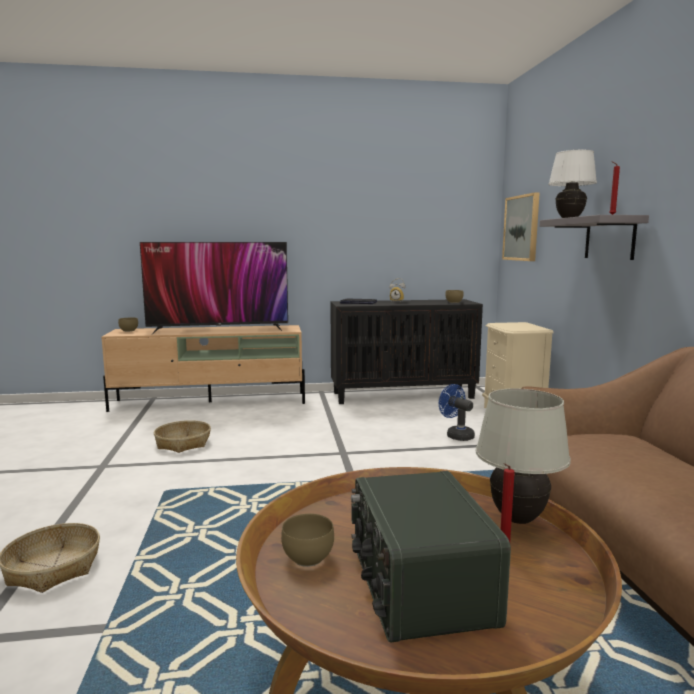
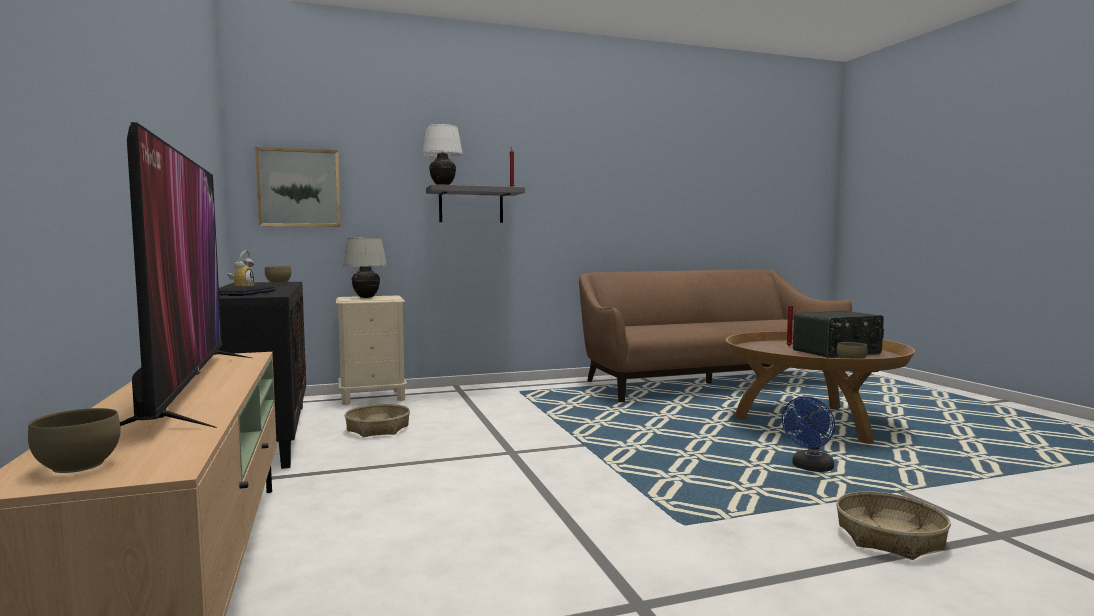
camera: 100 degrees left, 5 degrees down
basket [154,420,211,453] -> basket moved to [345,404,410,437]
blue fan [439,384,475,441] -> blue fan moved to [782,396,835,472]
white table lamp [476,388,571,524] -> white table lamp moved to [343,238,387,298]

